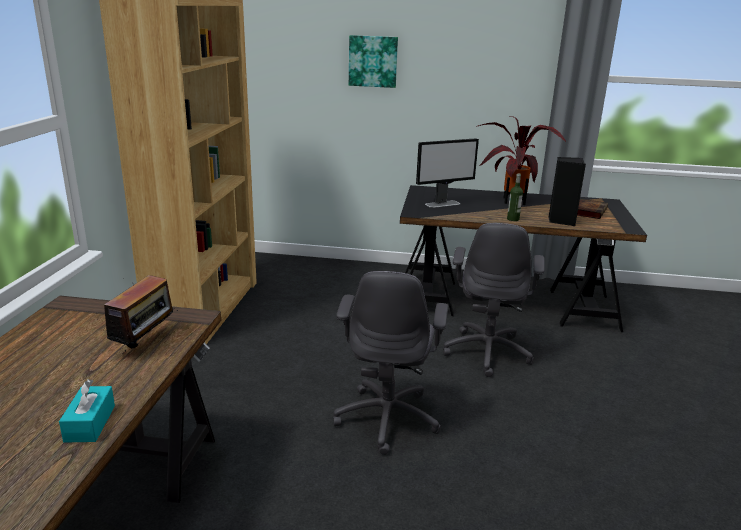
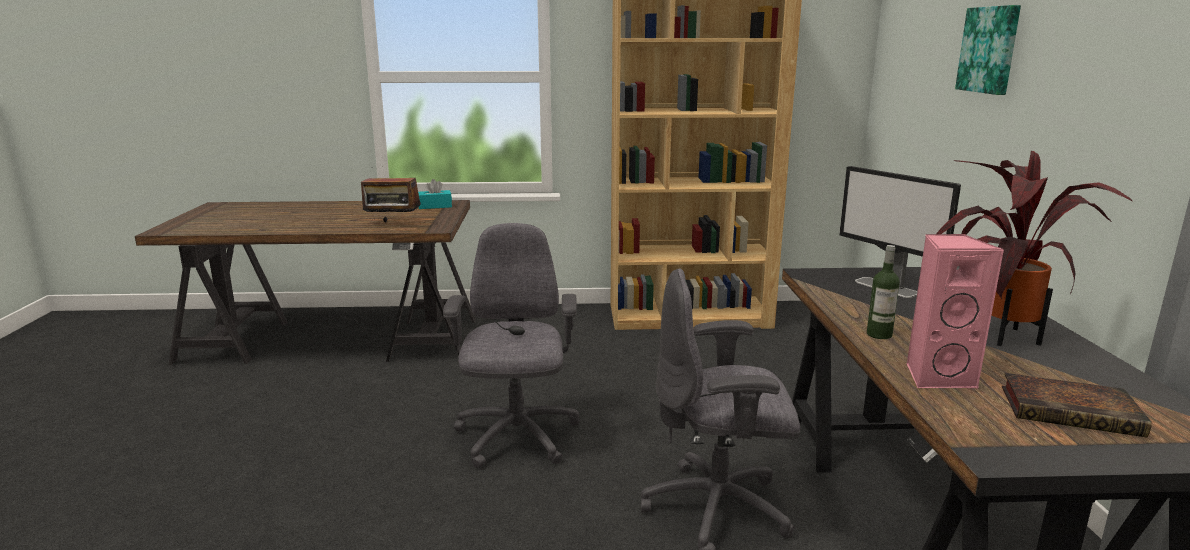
camera: 80 degrees right, 5 degrees down
turquoise tissue box [59,379,115,443] -> turquoise tissue box moved to [418,179,452,209]
grey office chair [333,271,448,455] -> grey office chair turned 90 degrees clockwise [443,223,580,468]
black speaker [548,157,586,226] -> pink speaker [907,234,1004,390]

